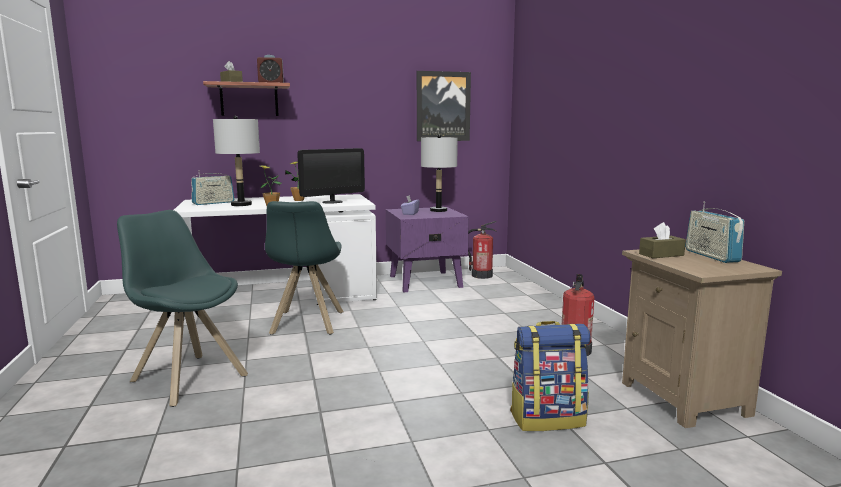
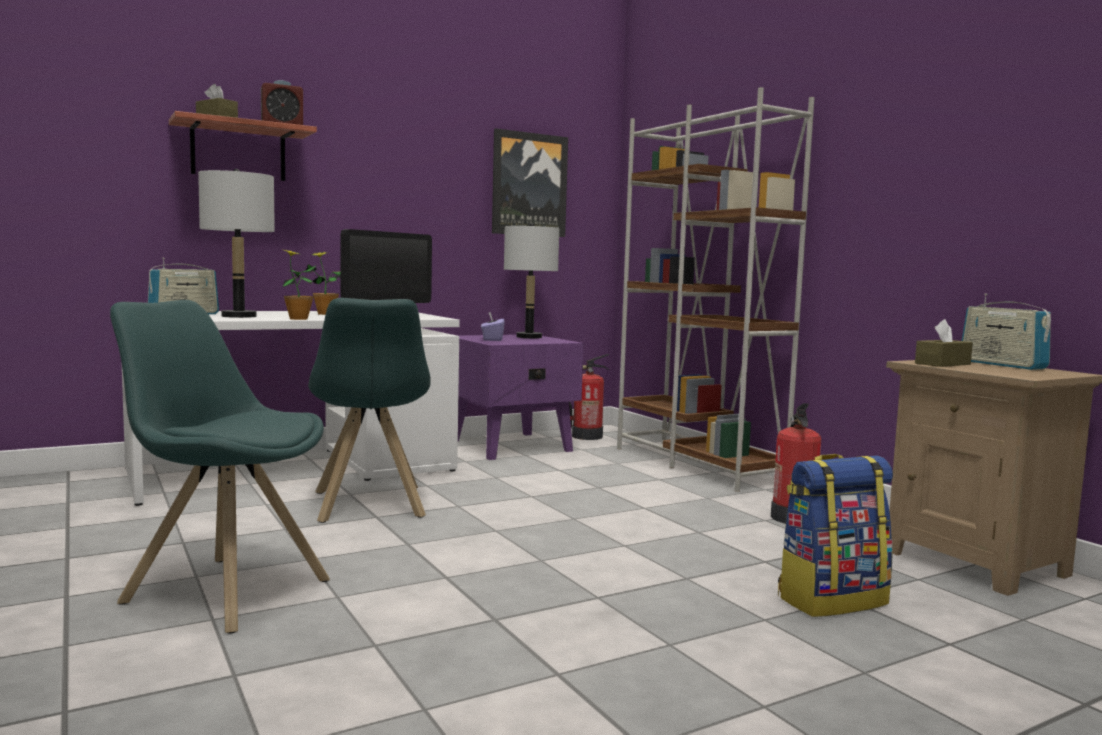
camera: 15 degrees left, 5 degrees down
none -> brown bookcase [617,87,815,492]

